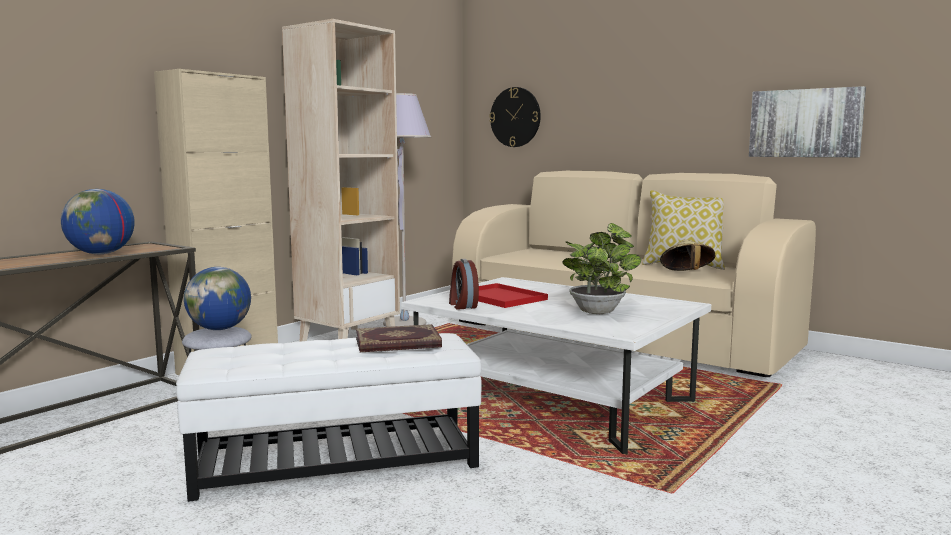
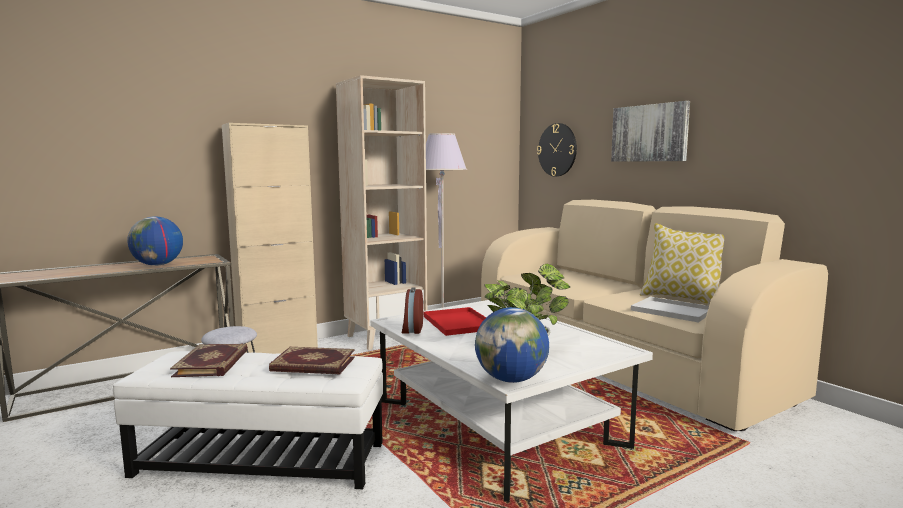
camera: 20 degrees right, 0 degrees up
globe [184,267,251,330] -> globe moved to [475,307,549,383]
beige hat [660,239,715,271] -> white tray [631,297,709,323]
picture [749,86,866,157] -> picture moved to [611,101,690,162]
none -> book [170,343,248,377]

